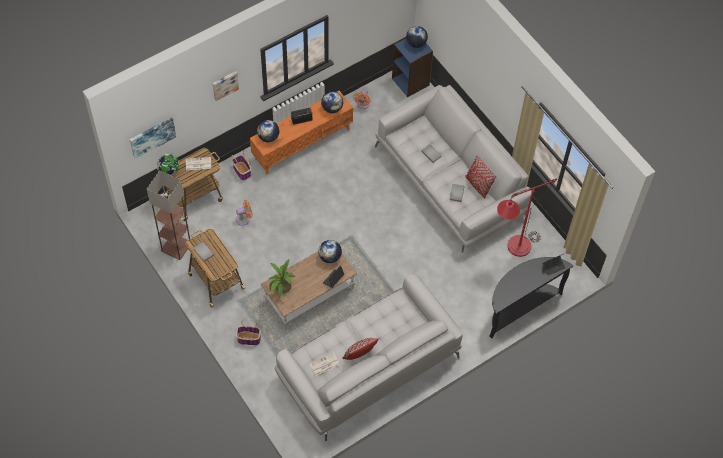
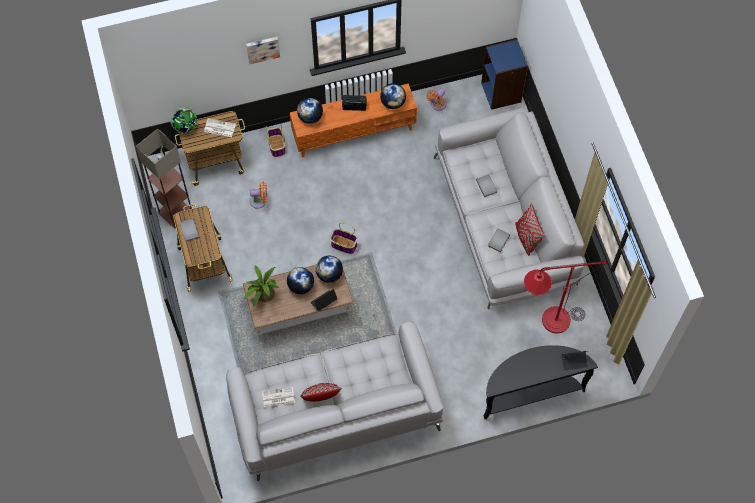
camera: 20 degrees right, 5 degrees up
picture [130,118,176,159] -> none
basket [236,319,261,345] -> basket moved to [330,223,358,254]
globe [406,26,428,48] -> globe moved to [287,267,314,294]

